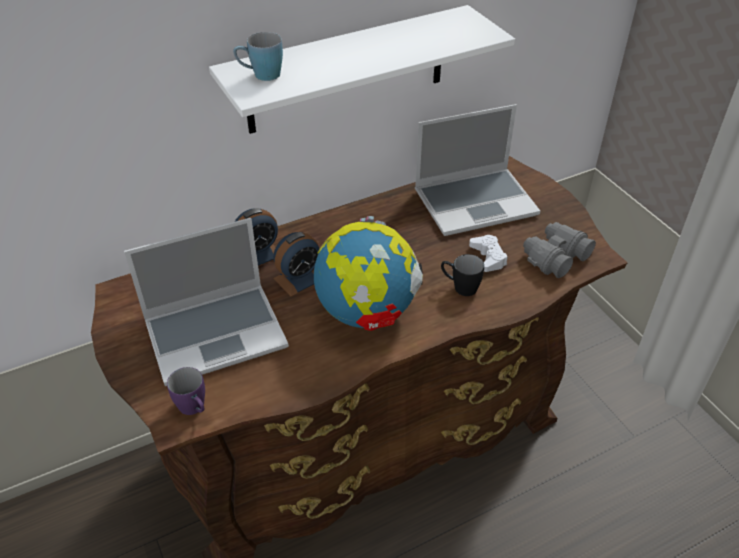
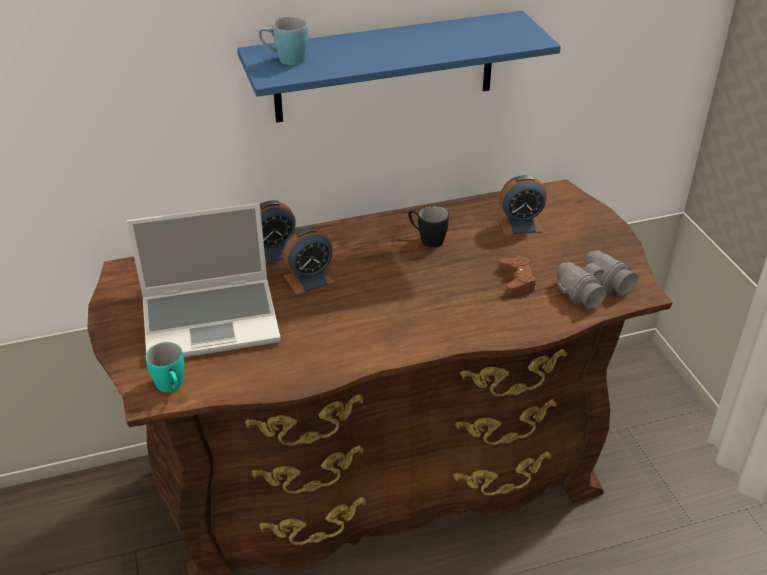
camera: 10 degrees right, 5 degrees down
purple mug [167,367,205,415] -> turquoise mug [146,342,184,392]
white shelf [209,5,515,134] -> blue shelf [237,11,561,123]
globe [314,216,423,331] -> none
laptop [415,104,540,236] -> alarm clock [497,175,547,235]
black mug [441,254,484,296] -> black mug moved to [408,206,449,248]
white game controller [469,235,508,272] -> brown game controller [499,256,536,294]

